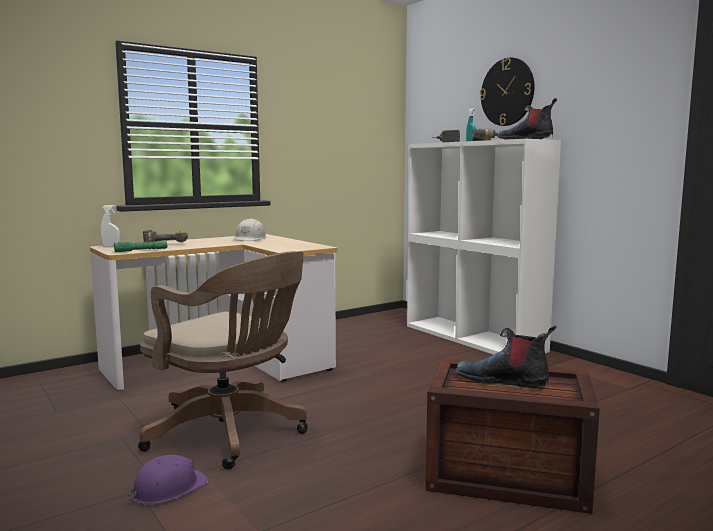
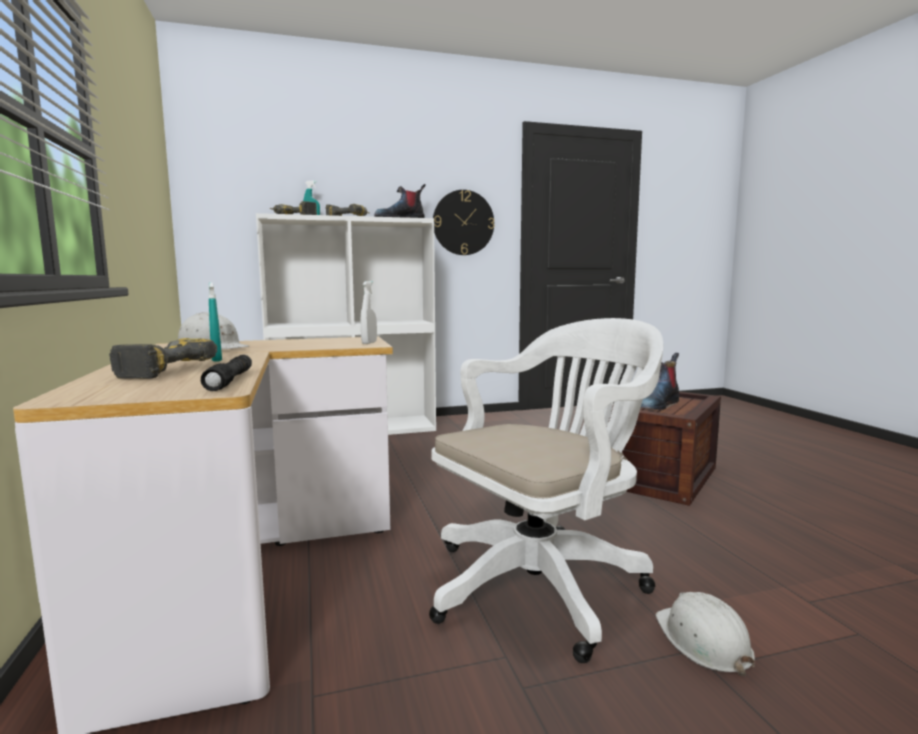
camera: 70 degrees left, 0 degrees up
white spray bottle [100,205,120,247] -> white spray bottle moved to [360,281,377,344]
green flashlight [114,241,167,252] -> black flashlight [201,355,252,391]
purple hard hat [128,455,209,504] -> white hard hat [655,592,755,676]
brown office chair [138,251,308,470] -> white office chair [429,318,663,663]
wall clock [480,58,534,126] -> wall clock moved to [433,190,495,255]
none -> turquoise spray bottle [208,282,222,362]

